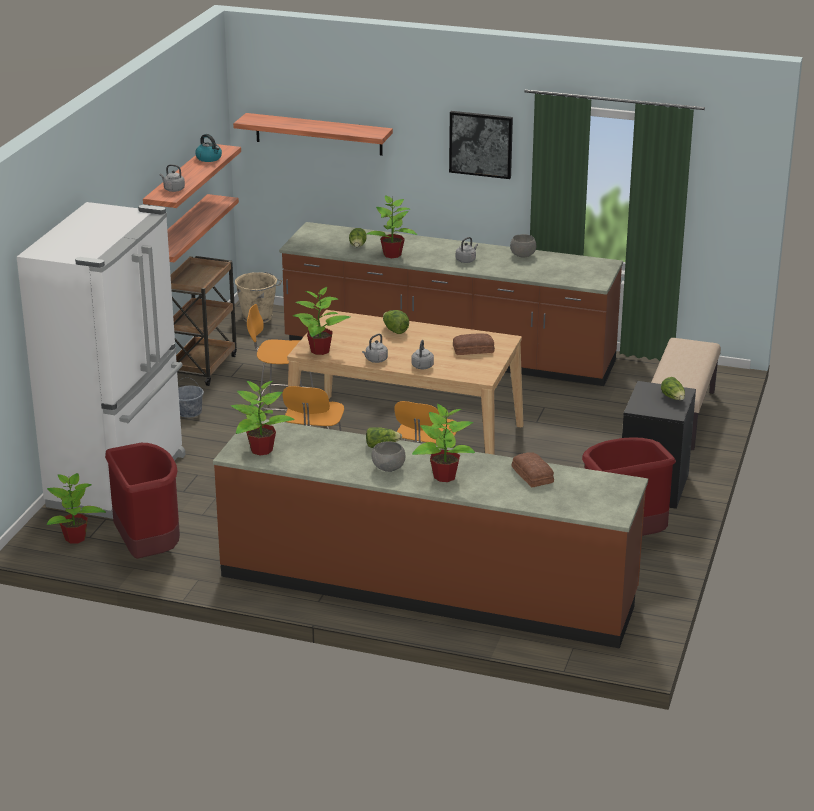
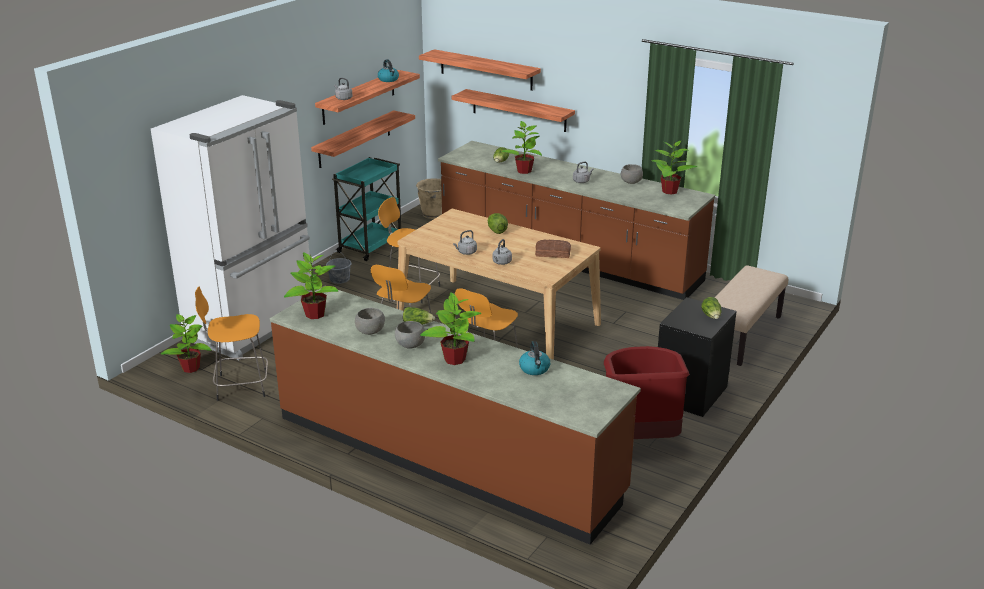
camera: 15 degrees right, 0 degrees up
red trash can [105,443,180,559] -> orange stool [195,286,268,401]
brown cart [171,256,237,386] -> turquoise cart [332,157,401,261]
potted plant [293,287,350,355] -> potted plant moved to [651,141,697,195]
picture [449,111,513,179] -> none
bread [512,452,554,487] -> kettle [519,341,550,375]
none -> grey bowl [355,308,385,335]
none -> shelf [452,89,575,132]

